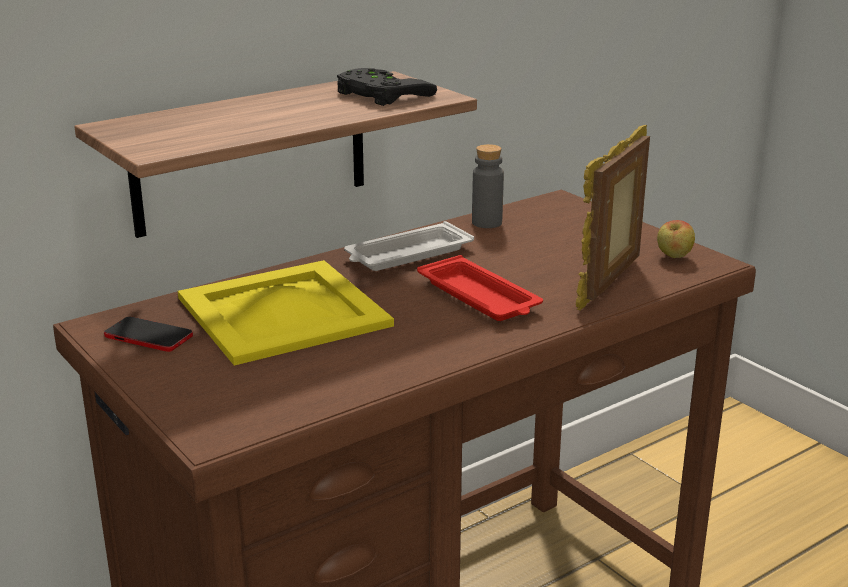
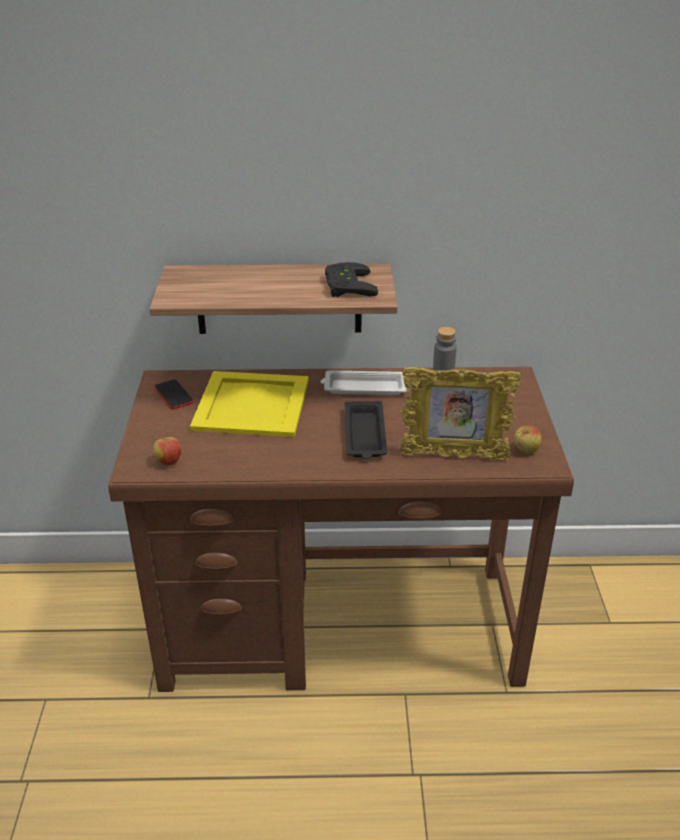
camera: 35 degrees right, 10 degrees up
red tray [417,255,543,321] -> black tray [345,401,387,459]
picture frame [576,125,650,310] -> picture frame turned 150 degrees counterclockwise [399,367,521,460]
none -> apple [153,434,182,466]

